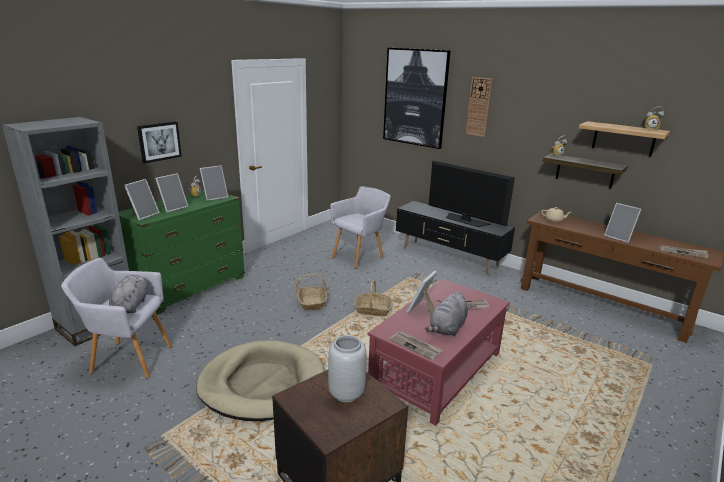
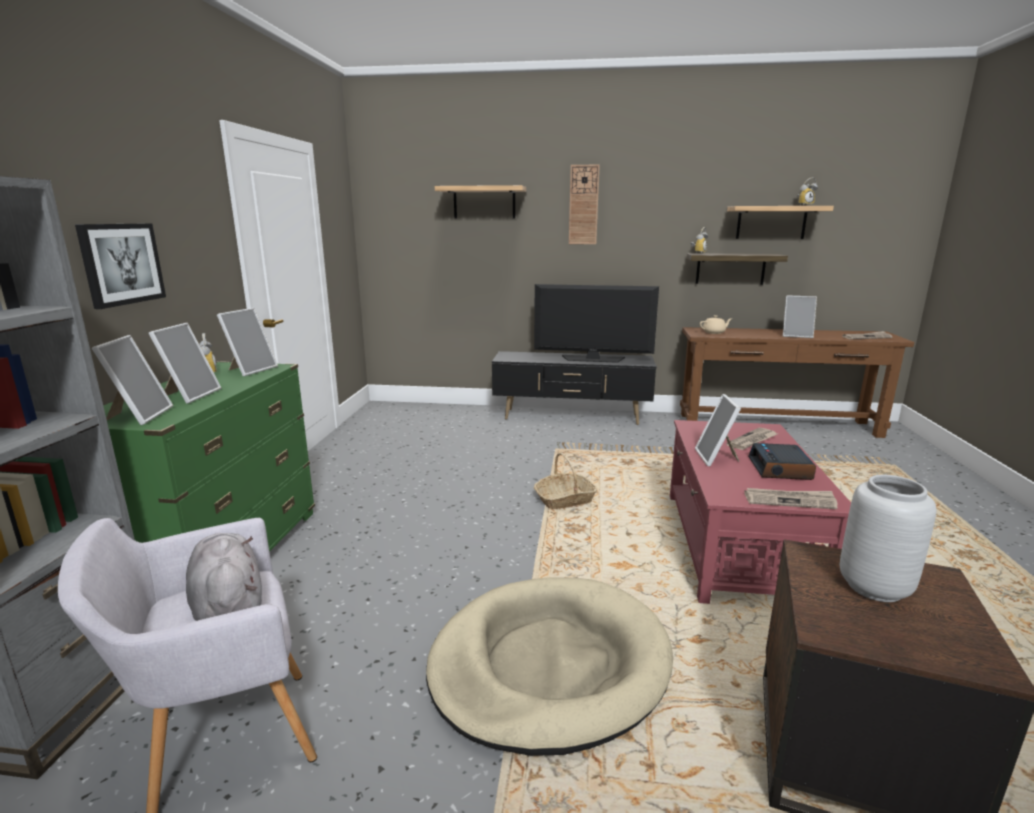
camera: 30 degrees left, 5 degrees down
basket [296,274,327,310] -> none
grey armchair [330,186,390,269] -> none
picture [383,48,451,149] -> shelf [435,185,526,218]
grey plush toy [425,291,468,336] -> alarm clock [748,443,816,480]

